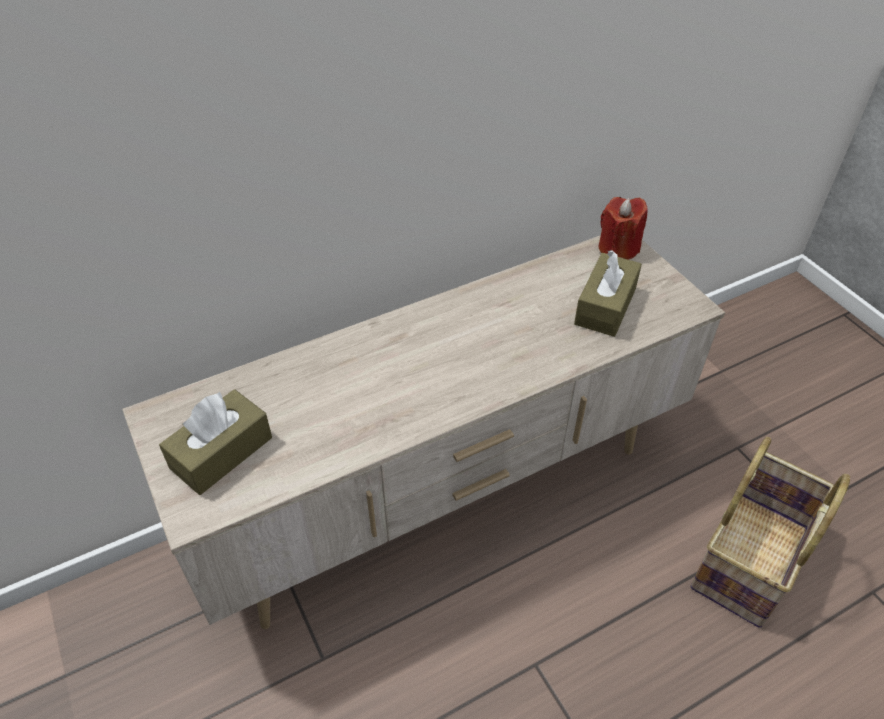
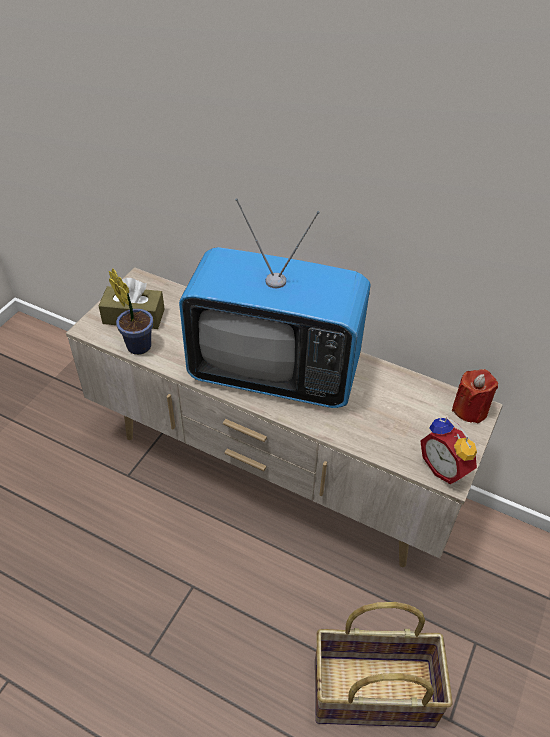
camera: 55 degrees right, 0 degrees up
brown tissue box [574,250,642,337] -> none
none -> potted plant [109,269,153,355]
none -> television [179,198,371,408]
none -> alarm clock [420,417,477,484]

